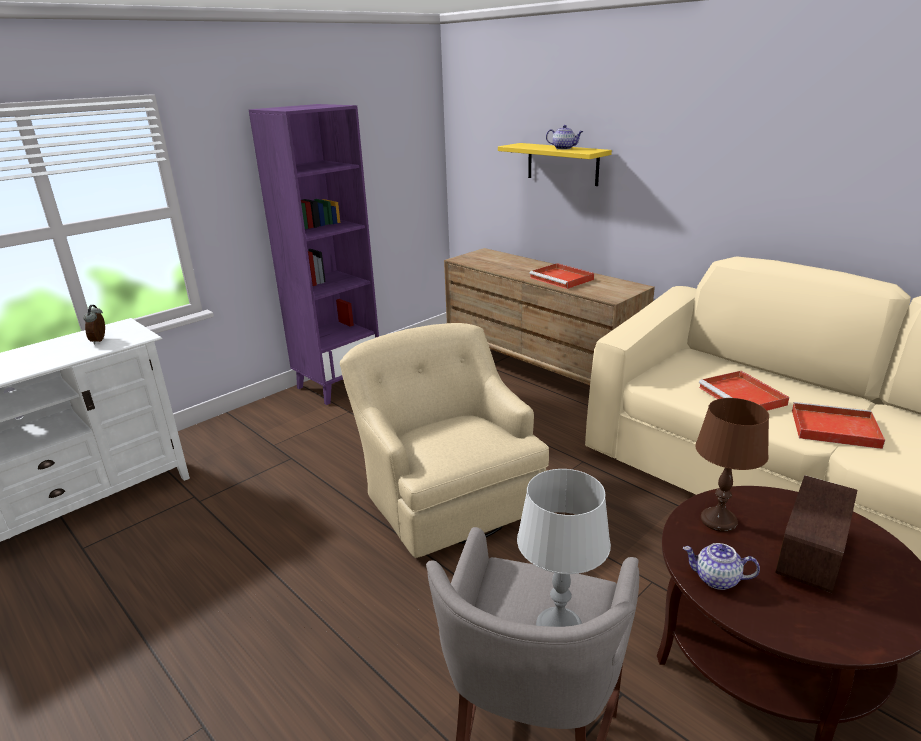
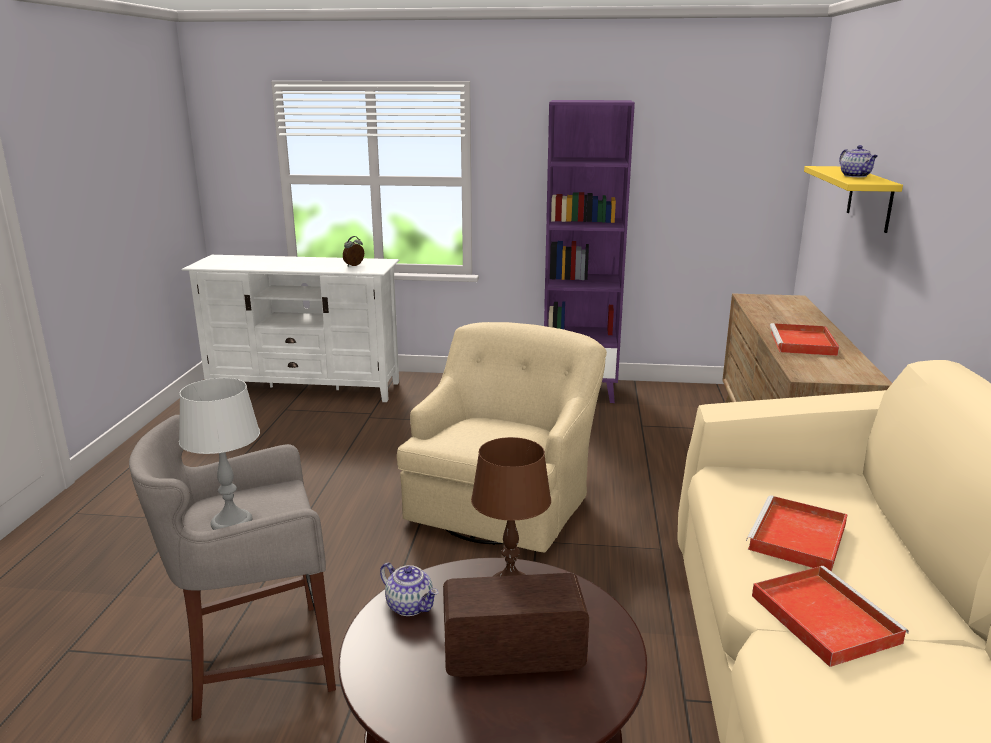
camera: 50 degrees right, 5 degrees down
teapot [683,543,760,590] -> teapot turned 150 degrees clockwise [380,563,438,616]

